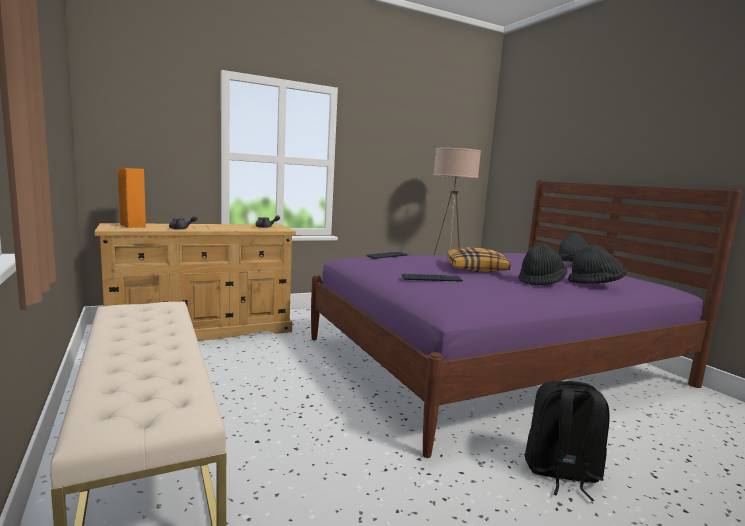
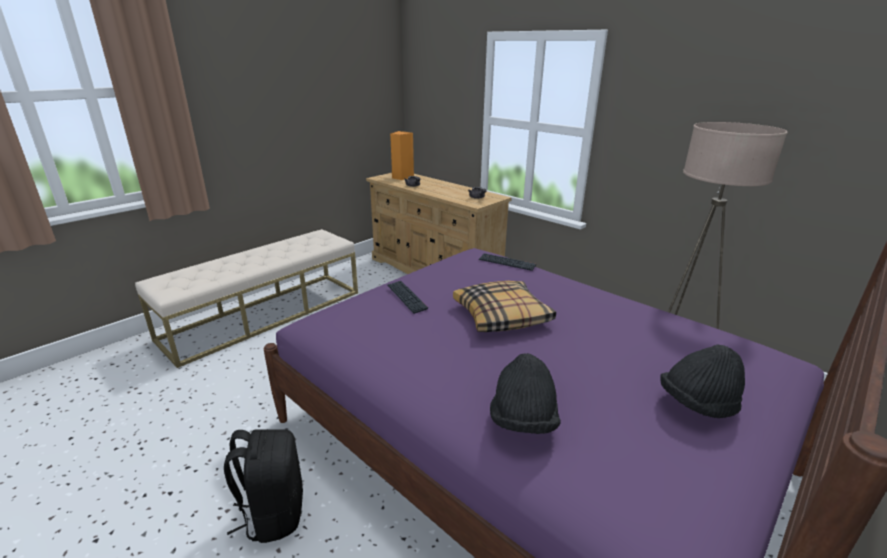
camera: 70 degrees right, 15 degrees up
black hat [519,242,568,285] -> none

